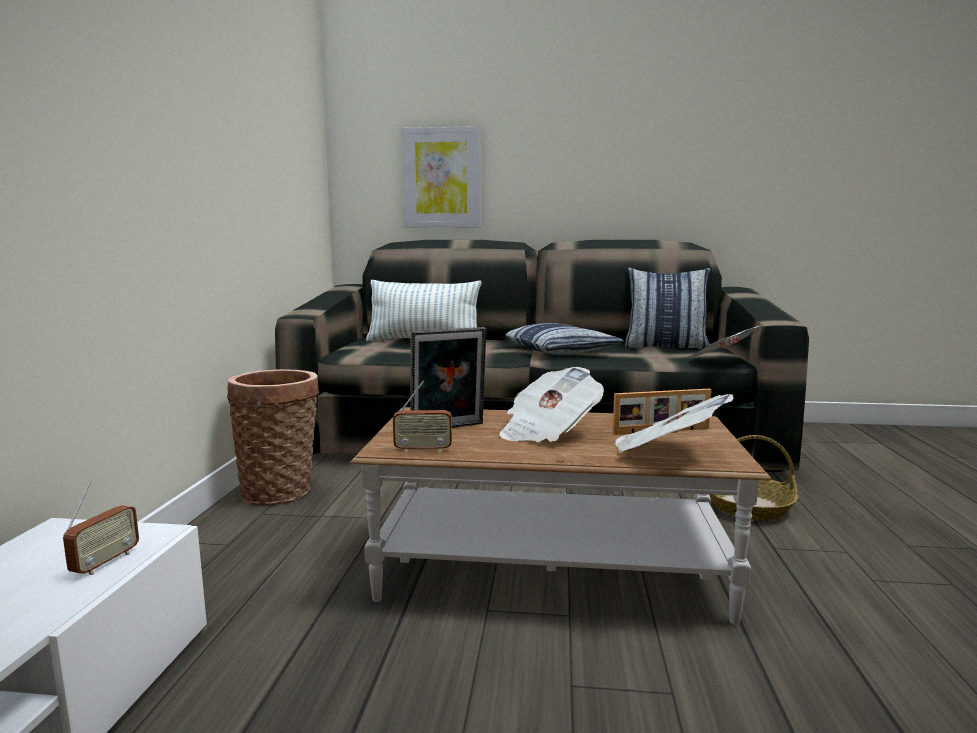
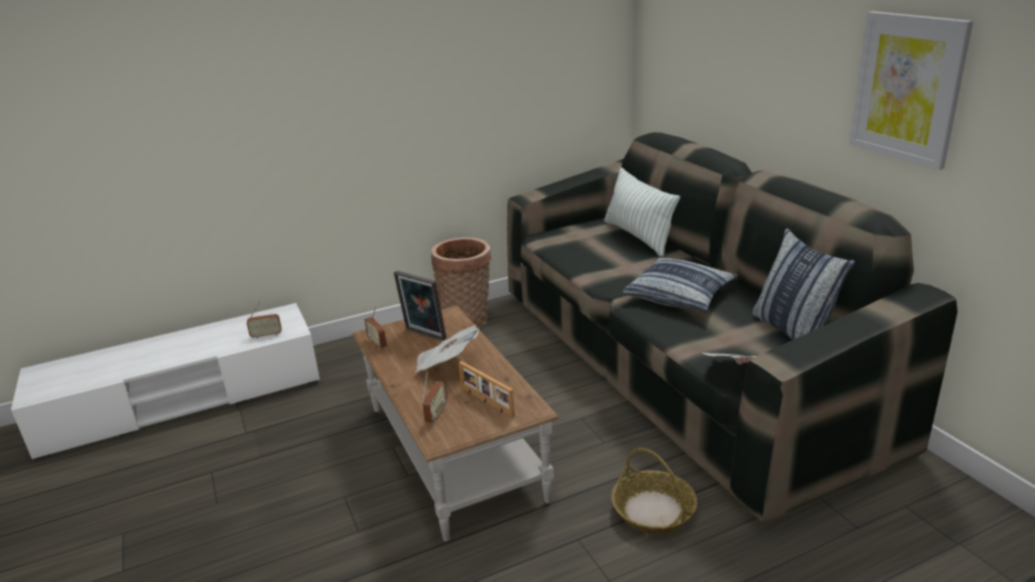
camera: 60 degrees right, 15 degrees up
picture [401,126,481,227] -> picture moved to [849,11,973,170]
newspaper [615,394,734,453] -> radio [422,372,447,423]

